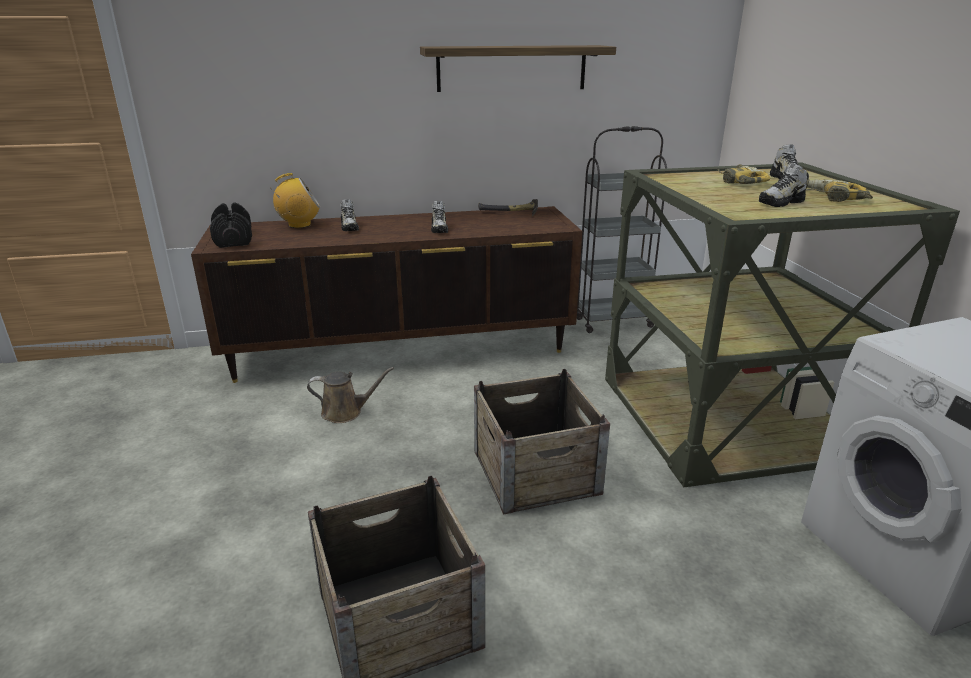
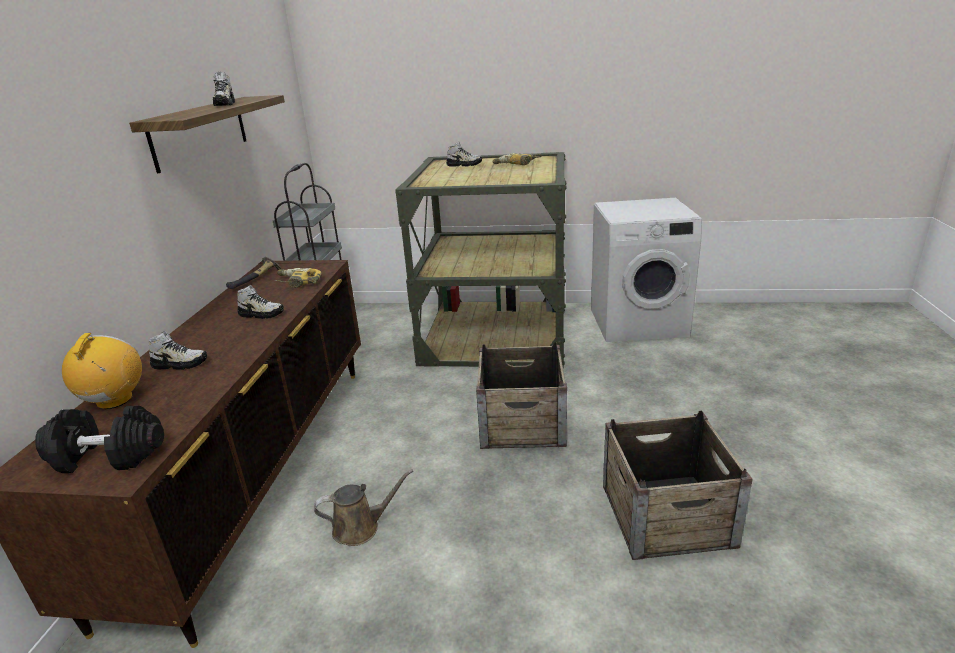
camera: 70 degrees left, 0 degrees up
brown watering can [307,367,394,423] -> brown watering can turned 60 degrees clockwise [314,469,413,546]
power drill [718,164,770,184] -> power drill moved to [274,268,321,288]
shoe [759,163,807,207] -> shoe moved to [213,72,235,106]

